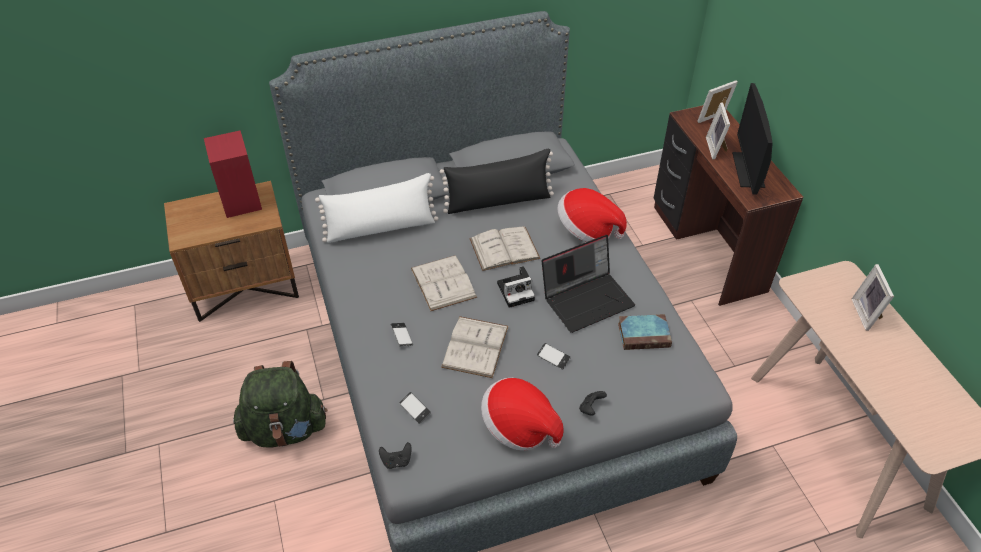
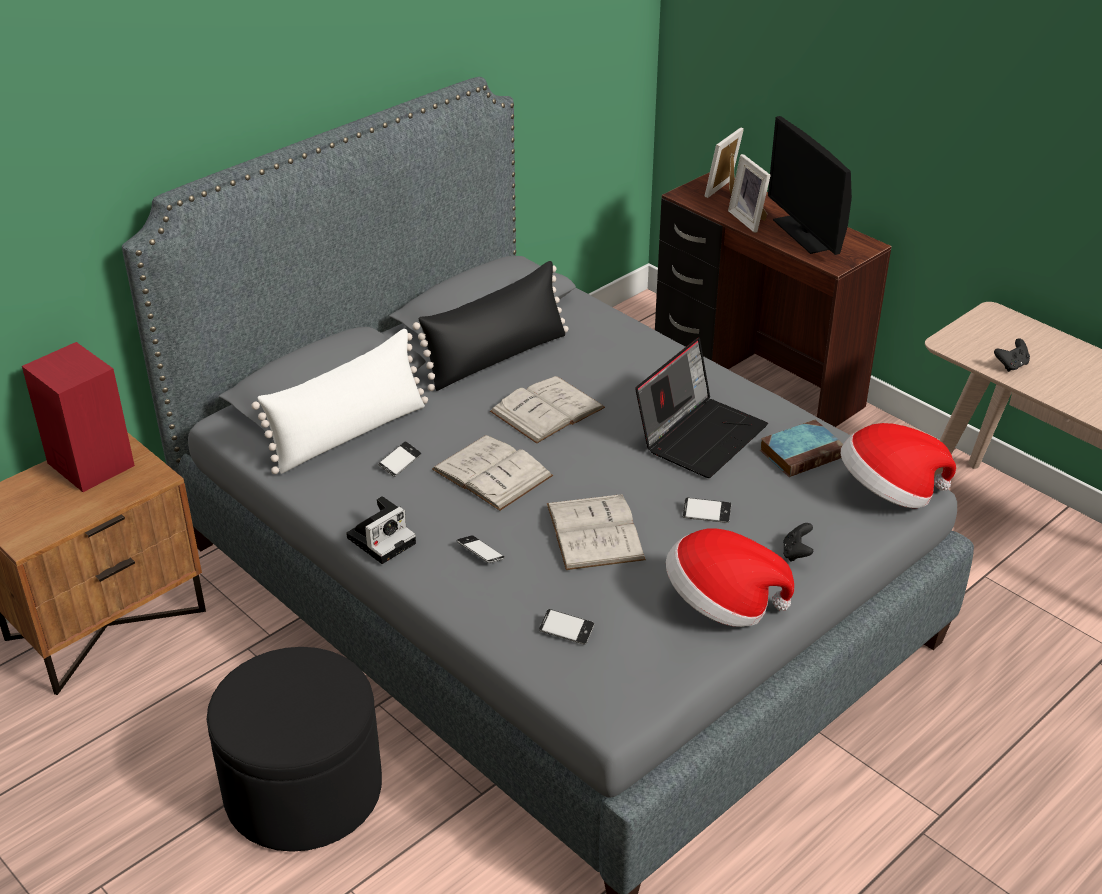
camera: 25 degrees left, 10 degrees down
green backpack [233,361,327,448] -> black ottoman [207,647,382,852]
black game controller [379,442,412,469] -> black game controller moved to [994,338,1030,372]
camera [497,266,535,308] -> camera moved to [346,496,416,564]
hat [558,188,627,242] -> hat moved to [841,423,956,508]
picture frame [852,264,894,331] -> none
none -> phone [378,441,421,477]

